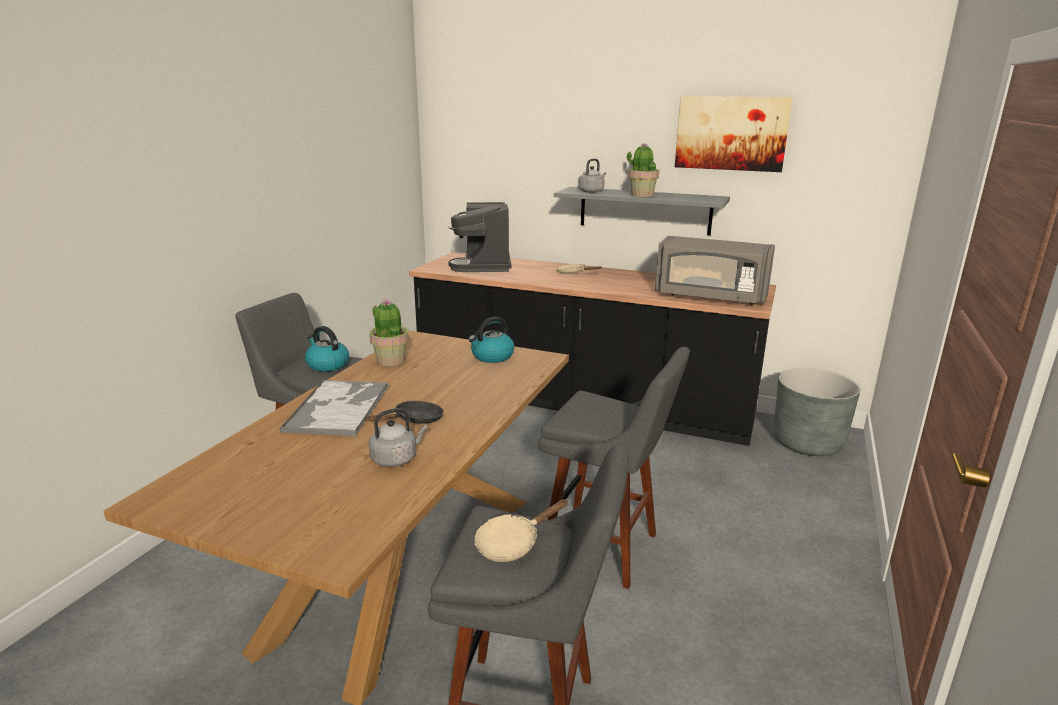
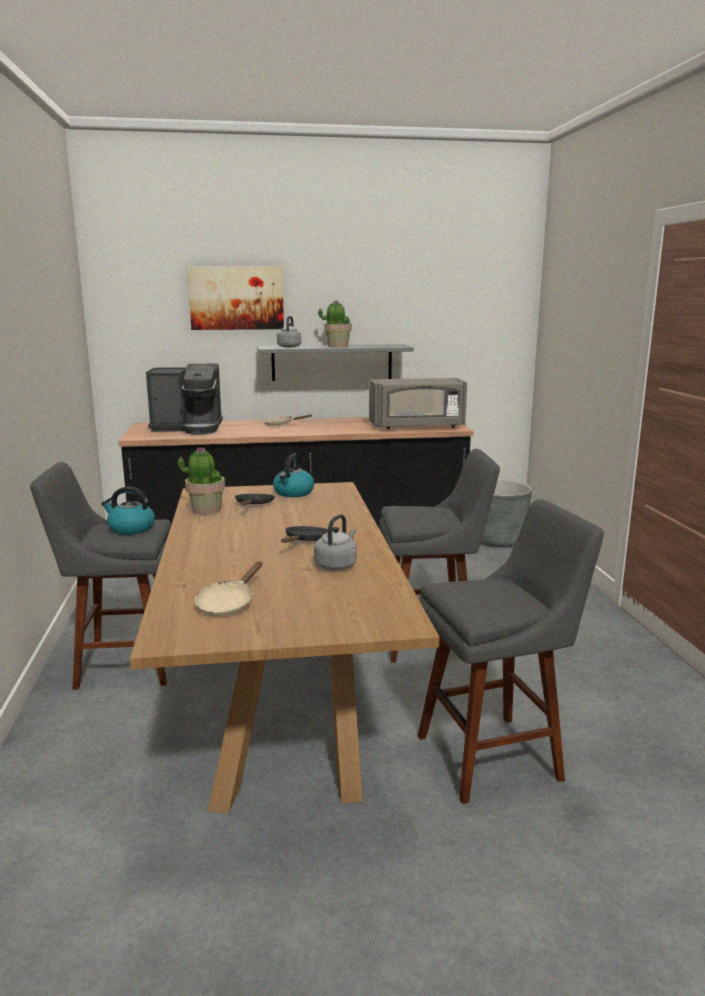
camera: 30 degrees left, 5 degrees down
tray [279,380,389,437] -> none
coffee machine [448,202,512,272] -> coffee machine turned 60 degrees counterclockwise [146,364,223,435]
beige frying pan [474,499,568,562] -> beige frying pan moved to [194,562,262,617]
picture [675,96,793,172] -> picture moved to [187,266,284,330]
none -> black frying pan [235,494,275,505]

